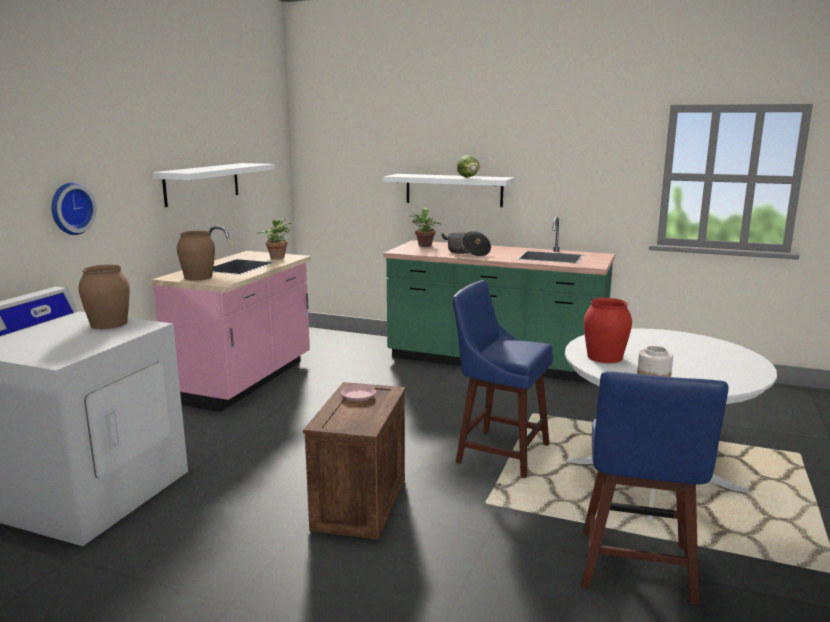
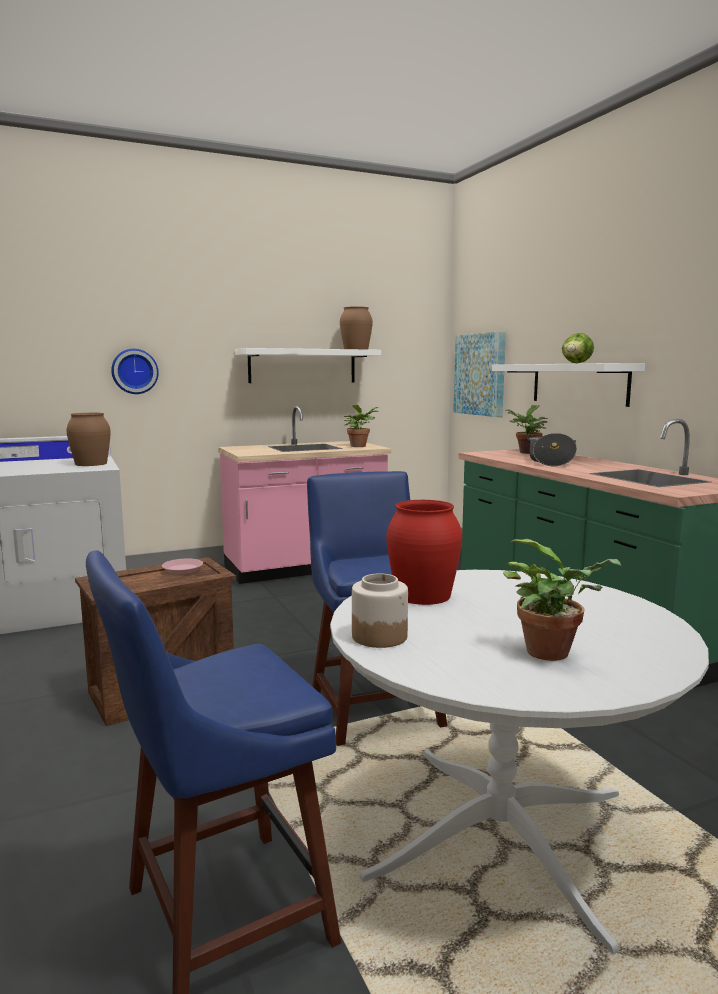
camera: 45 degrees right, 5 degrees down
brown vase [177,231,215,280] -> brown vase moved to [340,306,373,349]
none -> picture [453,331,506,417]
none -> potted plant [503,539,621,661]

